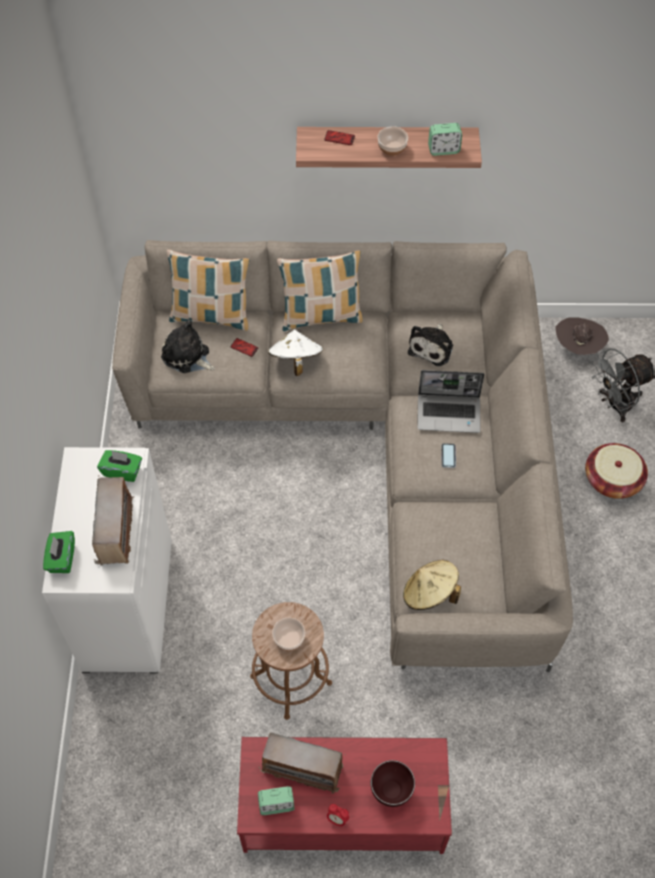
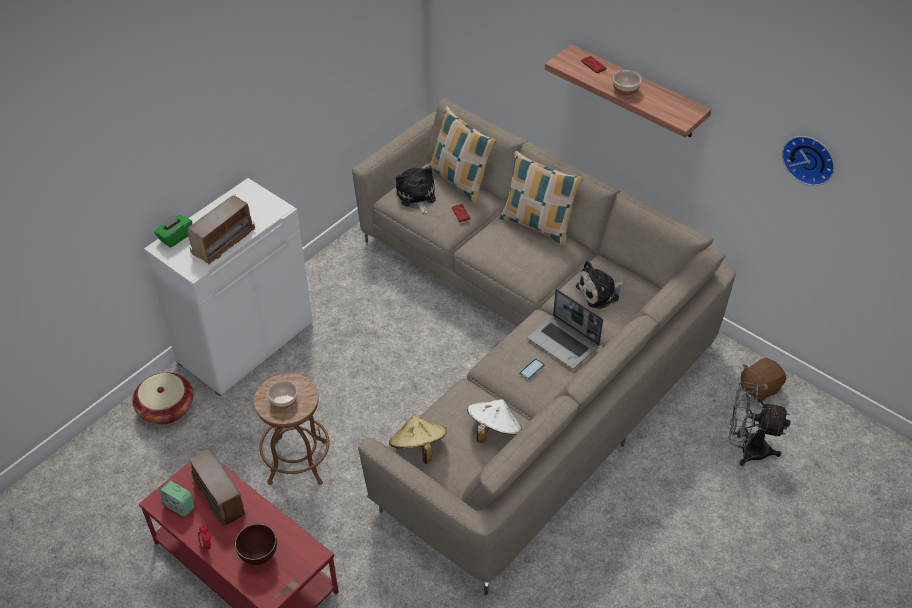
camera: 40 degrees right, 10 degrees down
green tissue box [97,450,142,482] -> none
white hat [268,330,323,376] -> white hat moved to [467,399,522,443]
alarm clock [428,123,462,156] -> none
brown hat [555,317,609,355] -> brown plush toy [740,358,786,403]
basket [585,443,648,499] -> basket moved to [132,372,193,424]
none -> wall clock [782,136,835,186]

